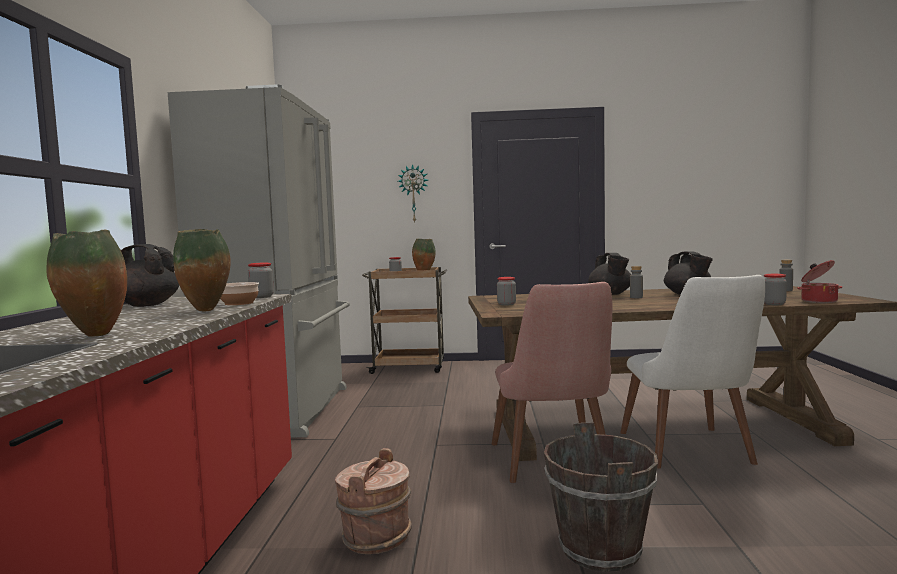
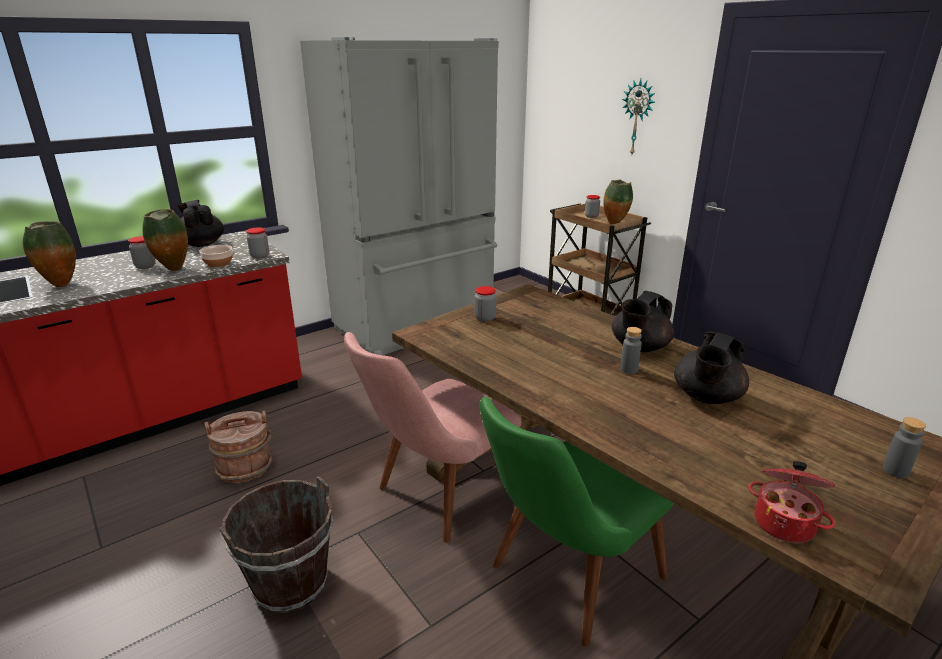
camera: 50 degrees right, 20 degrees up
white chair [620,275,765,469] -> green chair [479,396,674,647]
jar [764,274,787,305] -> jar moved to [128,236,156,269]

